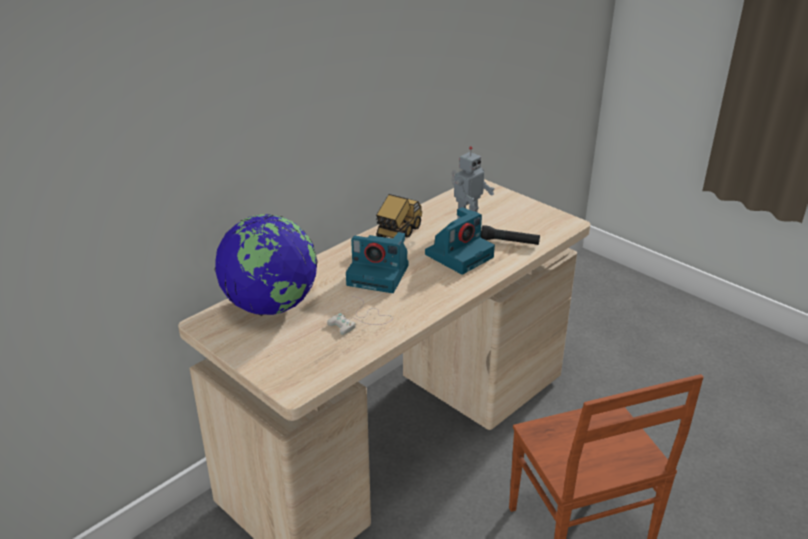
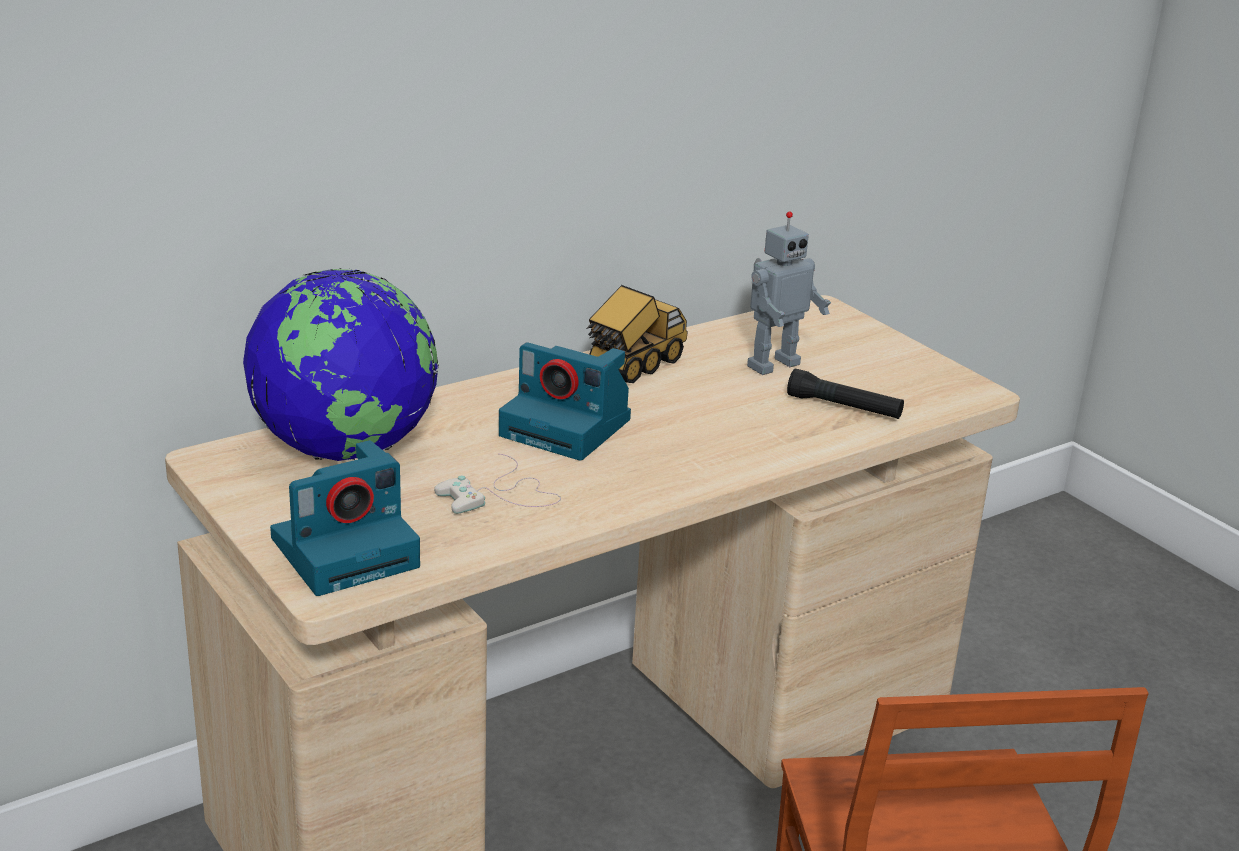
camera: 10 degrees right, 5 degrees down
camera [425,207,495,274] -> camera moved to [270,440,420,596]

